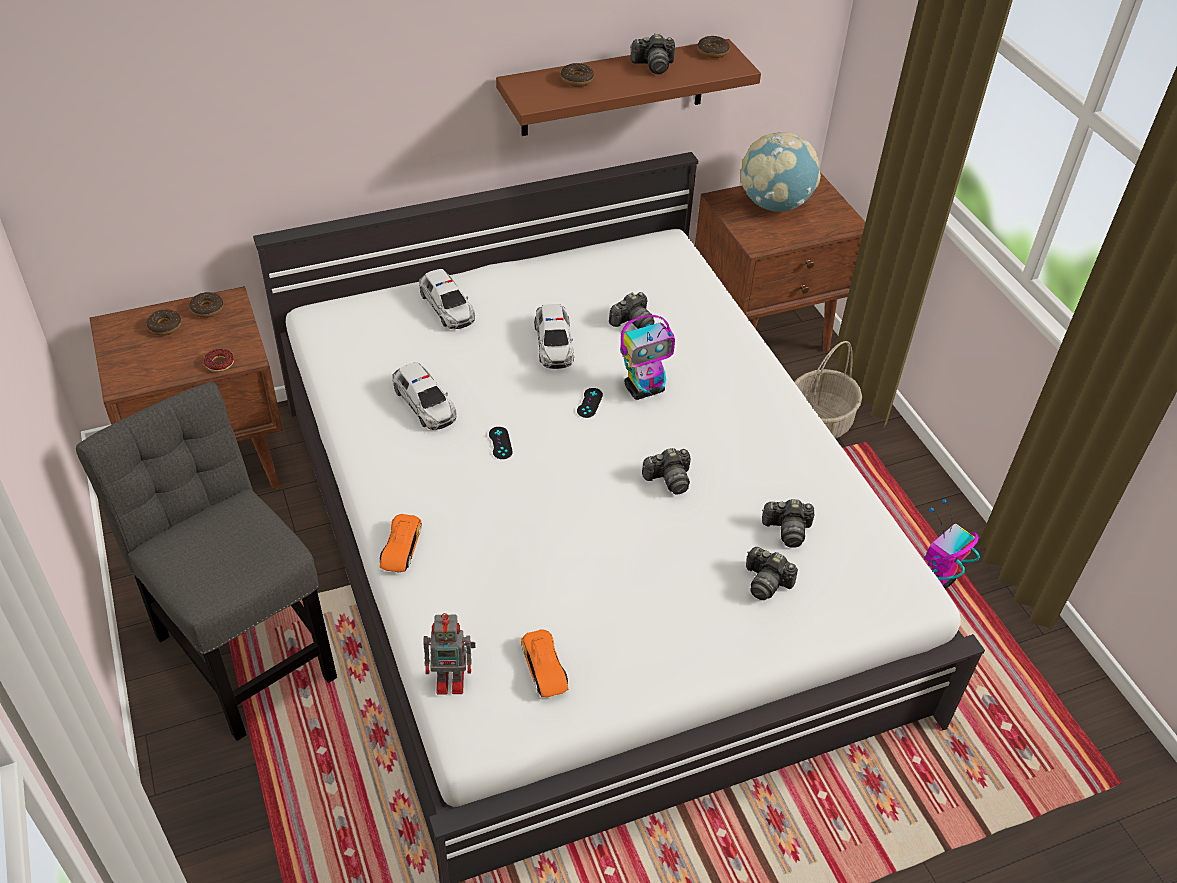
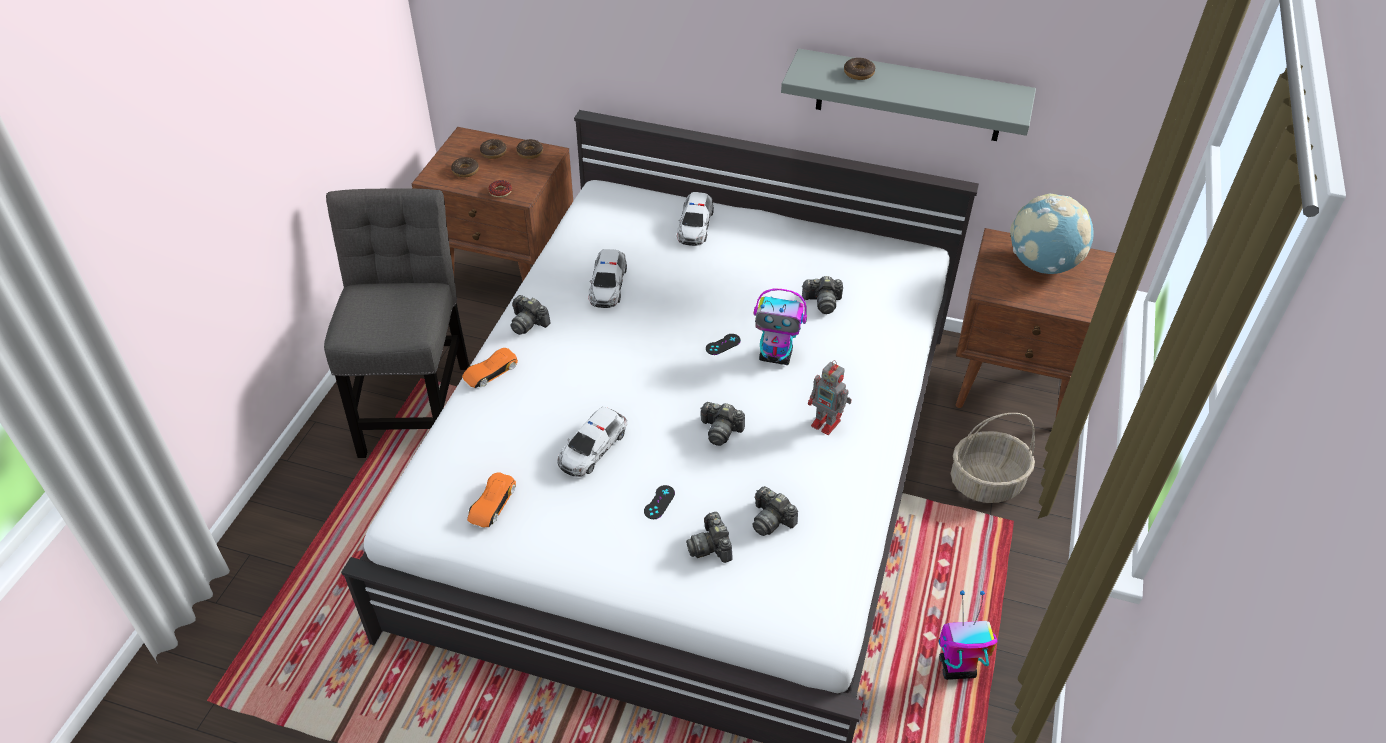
camera: 40 degrees right, 0 degrees up
toy robot [423,613,476,695] -> toy robot moved to [808,360,852,435]
black game controller [489,427,513,459] -> black game controller moved to [644,485,675,519]
brown shelf [496,39,761,136] -> grey shelf [781,49,1036,141]
toy car [534,304,574,369] -> toy car moved to [557,407,628,477]
camera [631,33,675,74] -> camera moved to [511,295,551,335]
donut [697,36,730,58] -> donut moved to [451,157,479,177]

